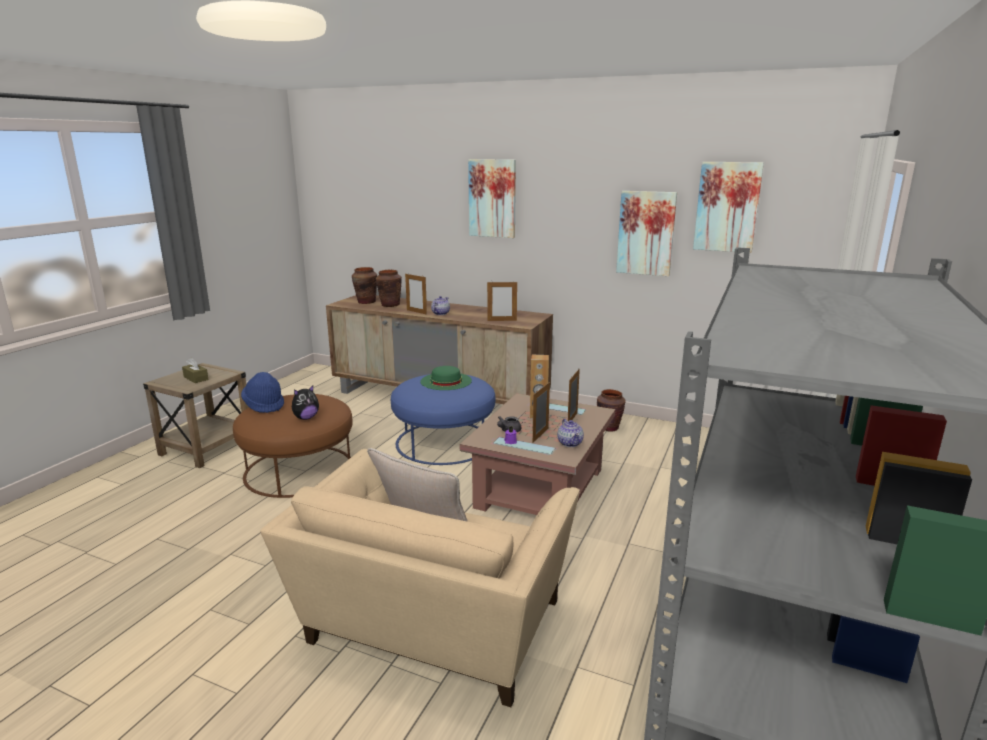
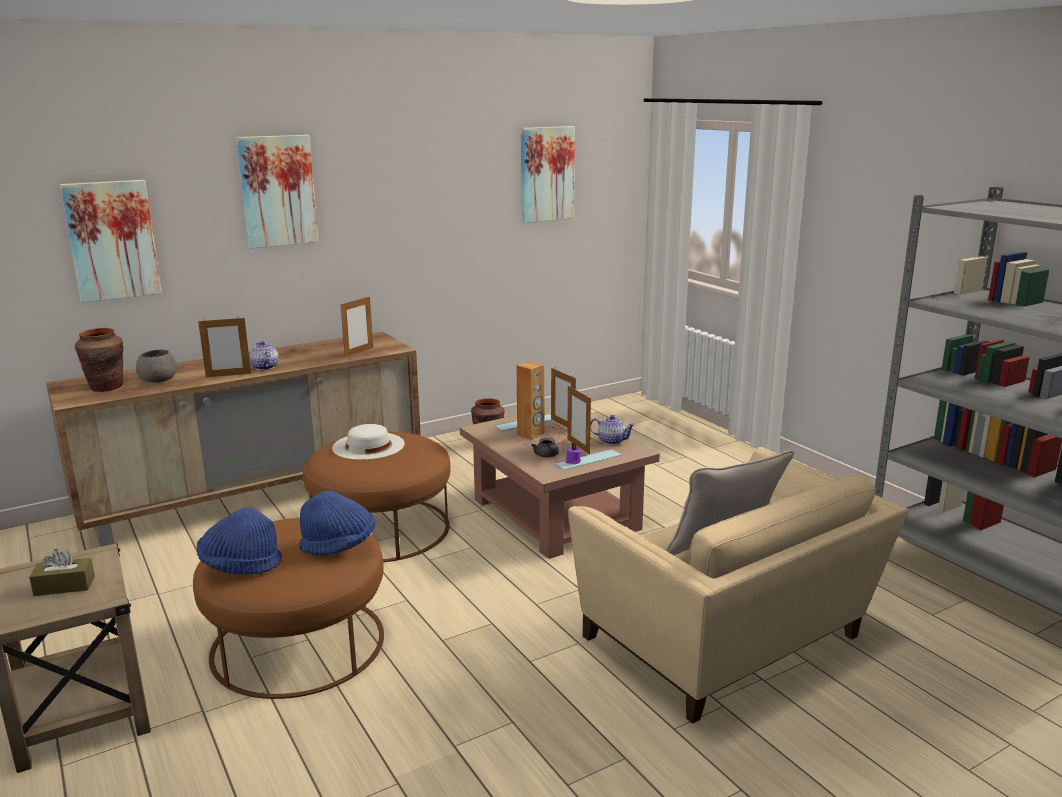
camera: 55 degrees left, 0 degrees up
plush toy [291,385,319,420] -> blue hat [299,491,376,556]
brown vase [376,270,402,307] -> grey bowl [136,349,177,383]
blue ottoman [391,374,495,465] -> brown ottoman [303,432,451,562]
green hat [420,366,472,390] -> white hat [332,424,405,460]
picture [616,191,677,276] -> picture moved to [60,180,162,303]

